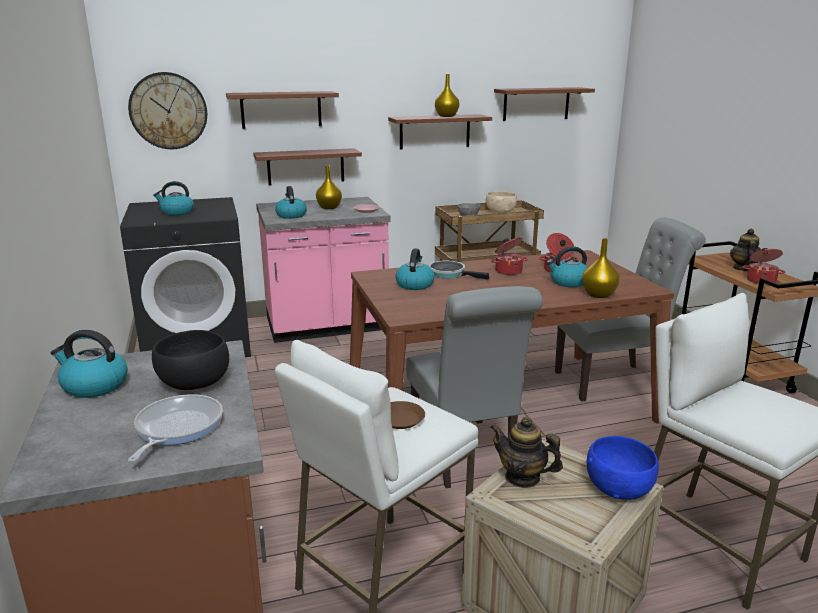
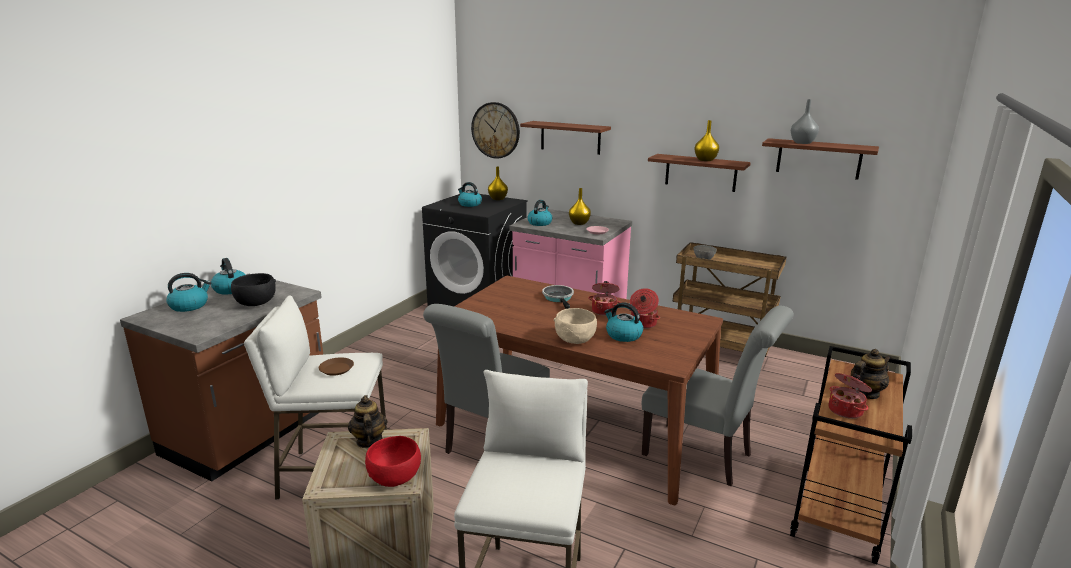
camera: 45 degrees right, 0 degrees up
frying pan [128,394,223,462] -> none
brown shelf [253,148,362,186] -> none
kettle [395,248,435,290] -> kettle moved to [166,273,211,312]
beige bowl [486,191,517,213] -> beige bowl moved to [554,308,597,344]
yellow vase [582,238,619,298] -> yellow vase moved to [488,166,508,200]
blue bowl [587,436,659,500] -> red bowl [365,436,421,487]
none -> grey vase [791,99,819,144]

